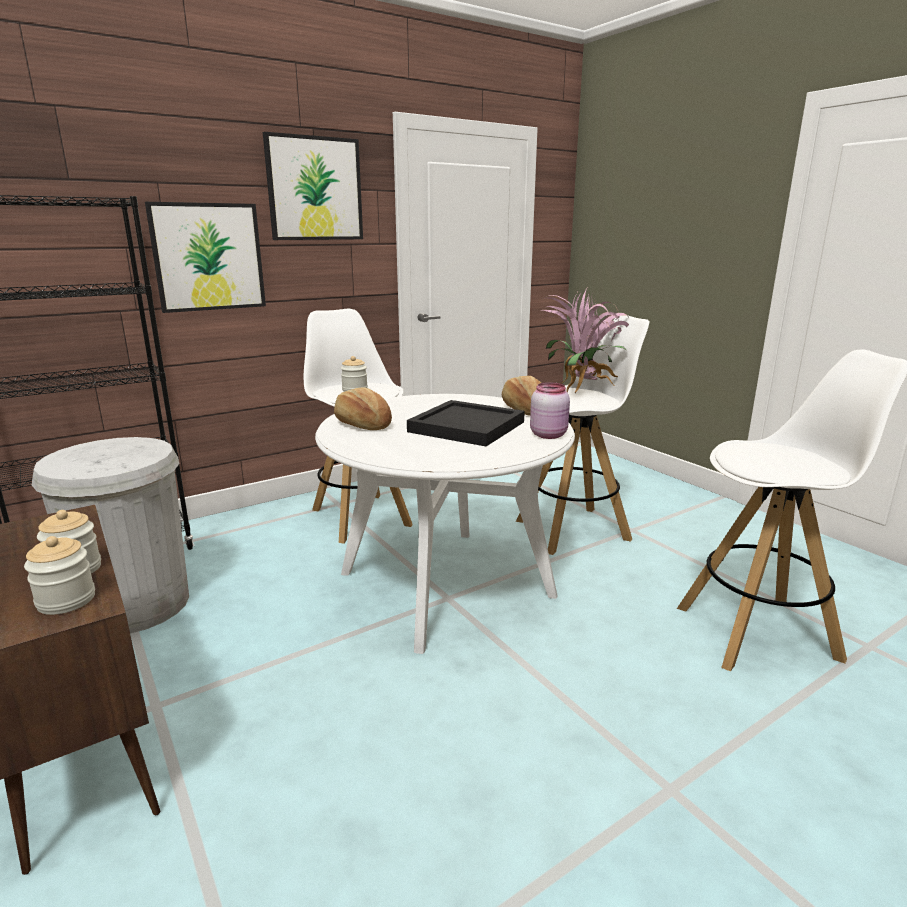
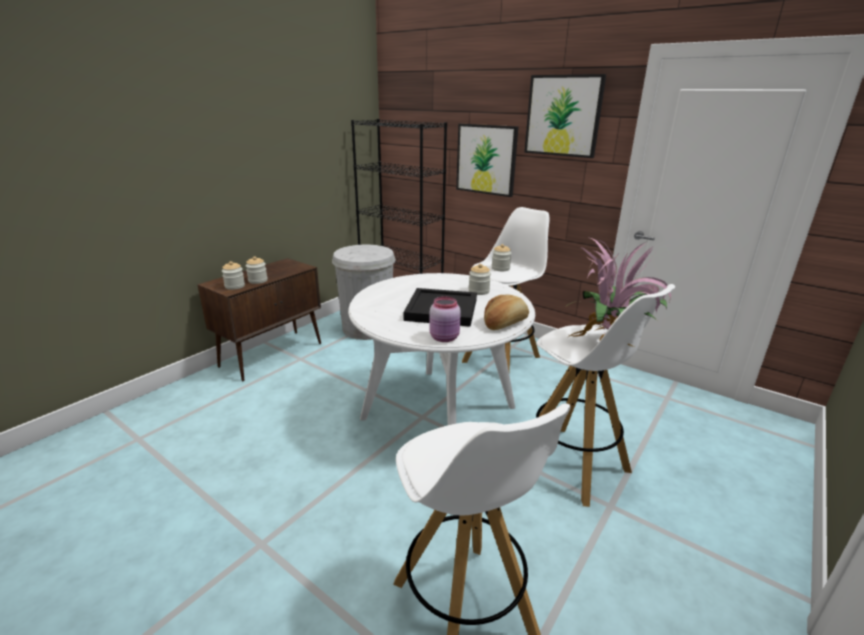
camera: 70 degrees right, 5 degrees up
bread [334,387,392,430] -> none
none -> jar [468,264,491,295]

